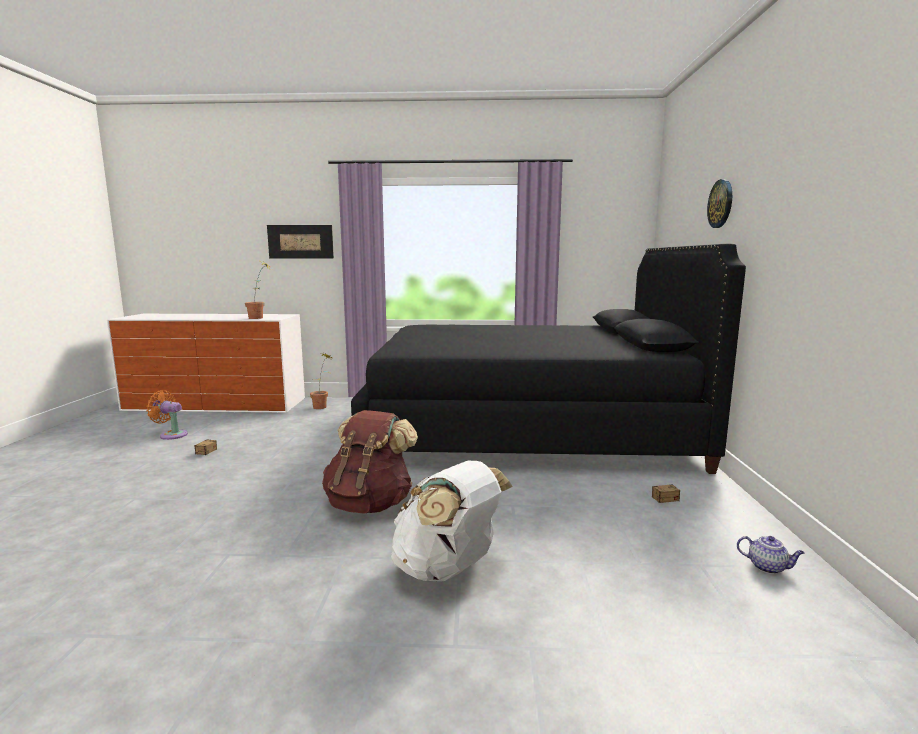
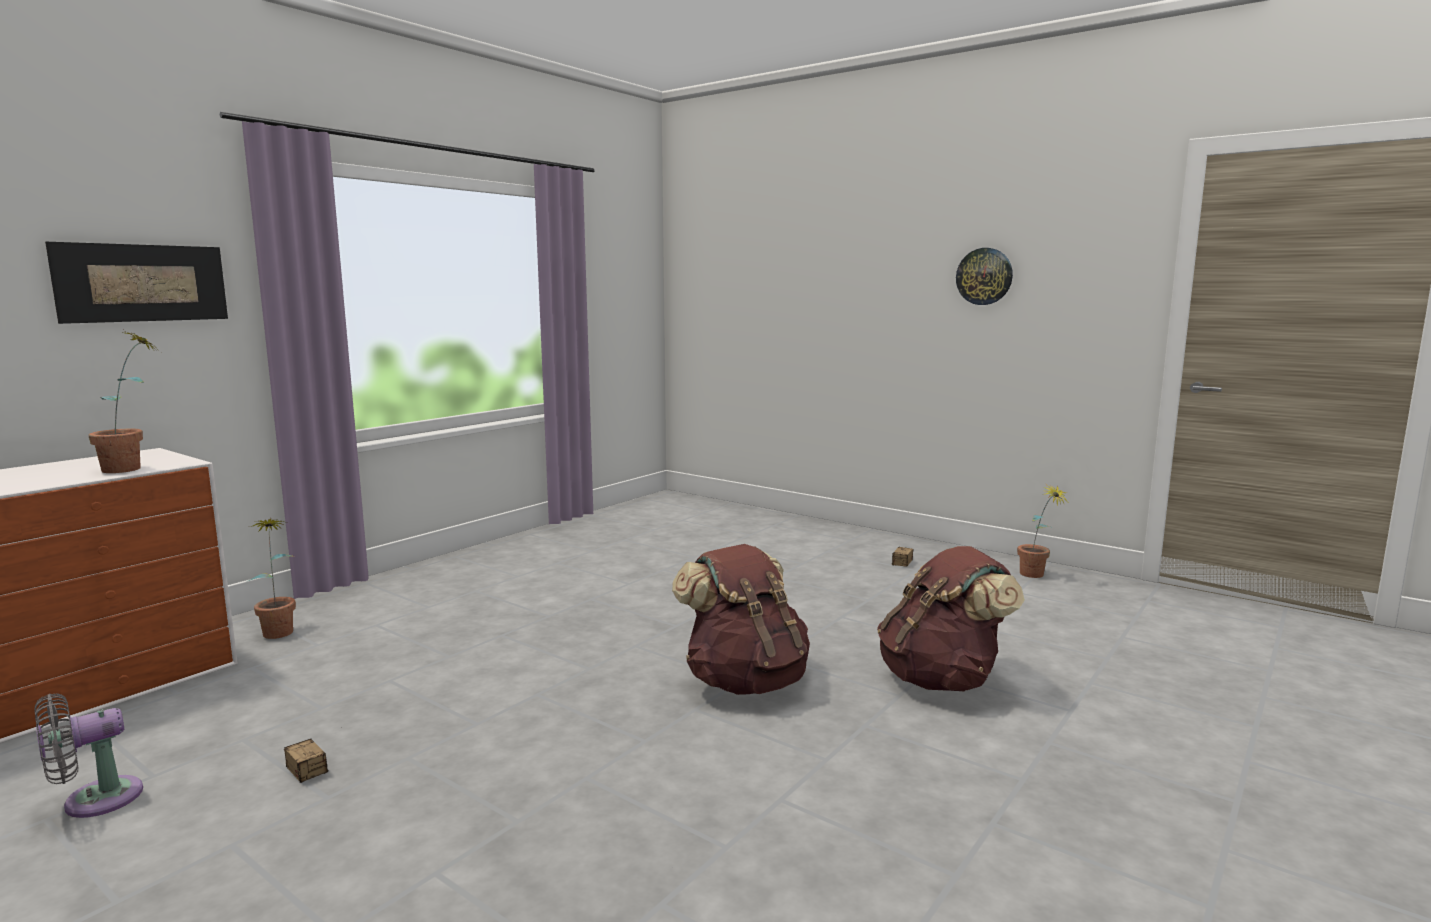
camera: 55 degrees left, 0 degrees up
orange fan [146,390,188,440] -> grey fan [35,694,143,818]
black bed [351,244,746,474] -> none
white backpack [391,461,513,582] -> brown backpack [877,546,1025,691]
wall clock [707,179,732,228] -> wall clock moved to [956,248,1013,305]
teapot [737,536,805,574] -> potted plant [1017,484,1069,578]

